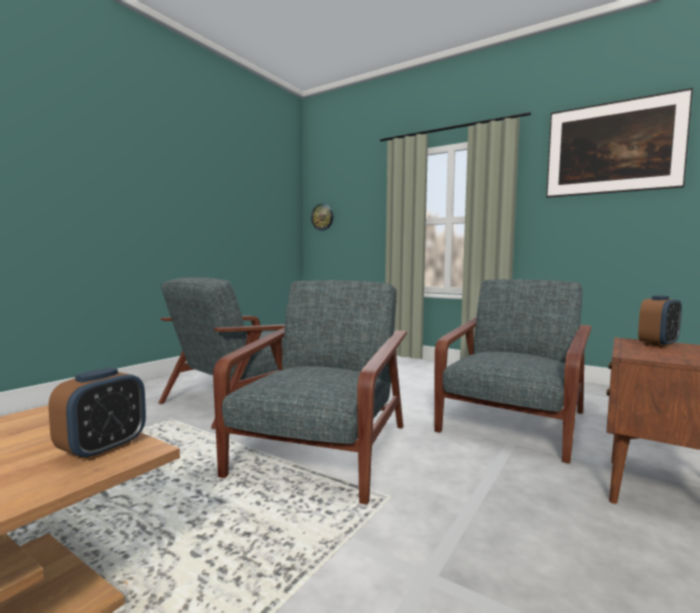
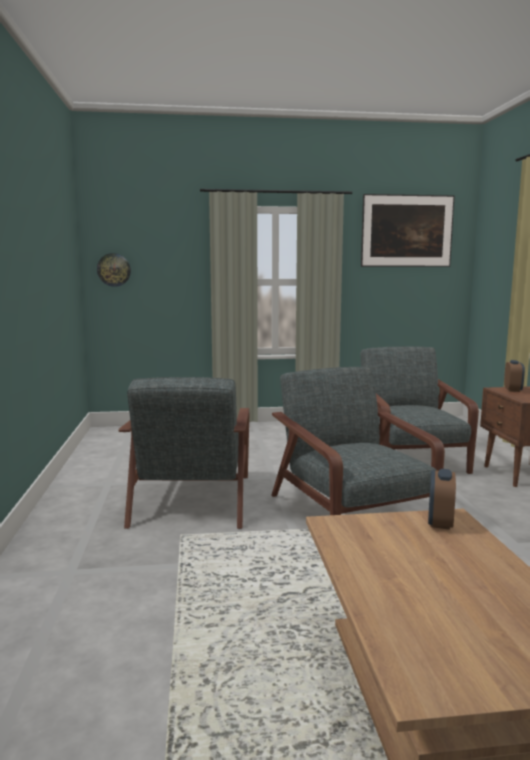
camera: 40 degrees left, 5 degrees up
alarm clock [48,367,146,461] -> alarm clock turned 150 degrees counterclockwise [428,469,456,530]

